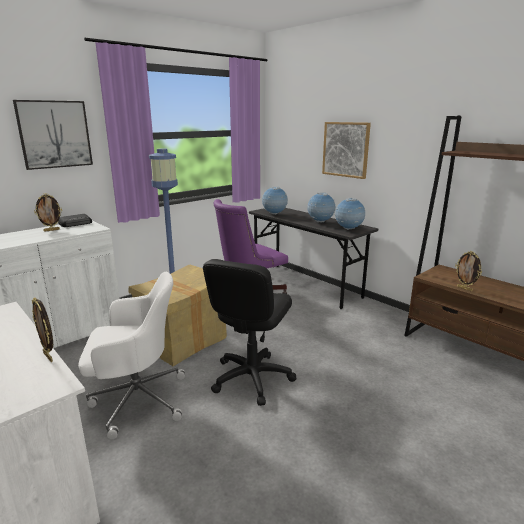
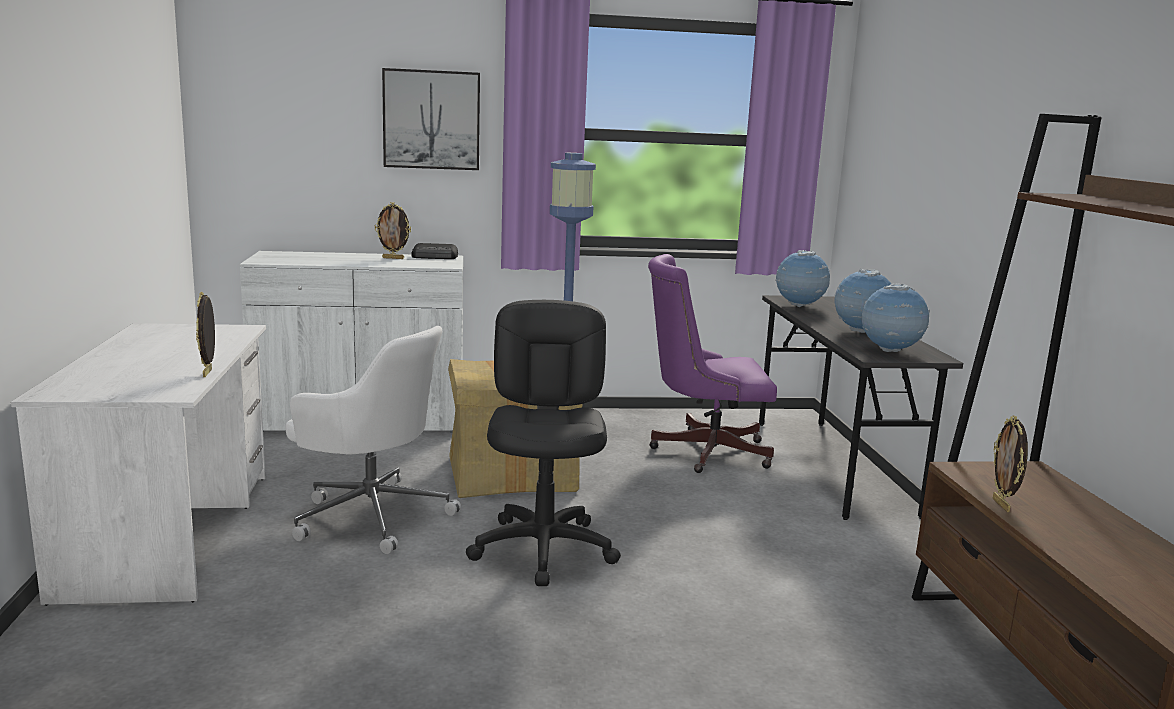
camera: 35 degrees right, 5 degrees down
black office chair [203,259,296,406] -> black office chair turned 120 degrees clockwise [466,300,621,586]
picture [322,122,371,179] -> none

